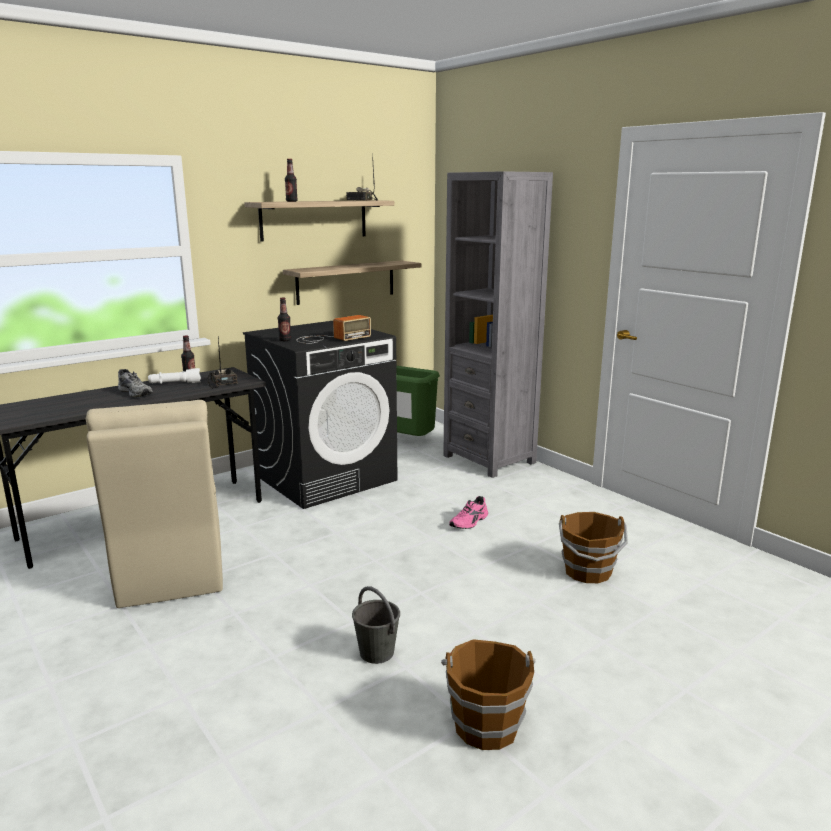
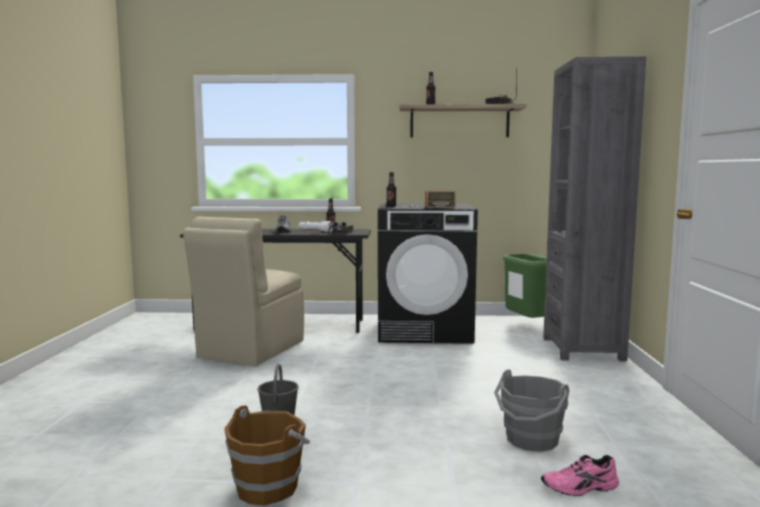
camera: 40 degrees right, 10 degrees down
shelf [283,260,421,305] -> none
pink shoe [449,496,488,529] -> pink shoe moved to [541,455,619,496]
brown bucket [559,512,628,583] -> grey bucket [494,370,570,452]

